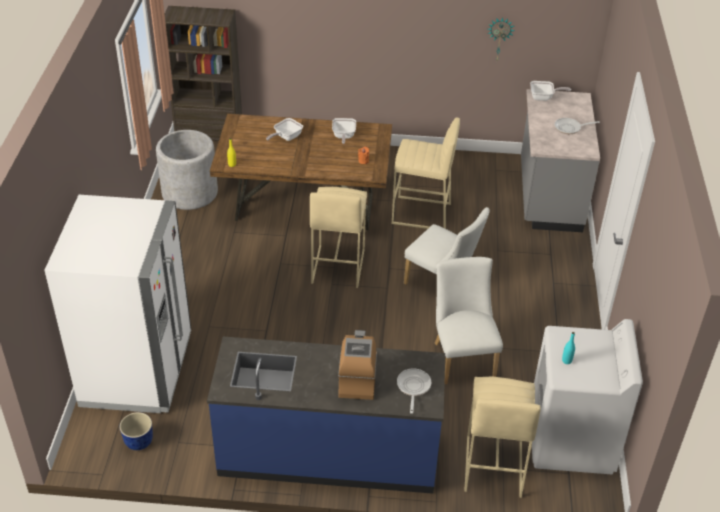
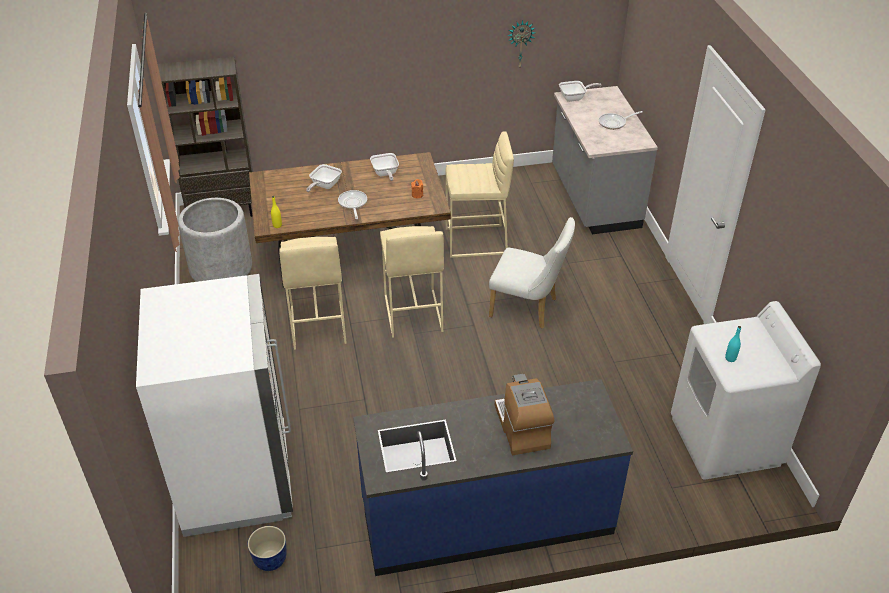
camera: 15 degrees left, 0 degrees up
frying pan [397,369,431,414] -> frying pan moved to [338,190,367,219]
white chair [435,257,503,384] -> none
beige stool [464,377,541,498] -> beige stool moved to [279,237,347,350]

